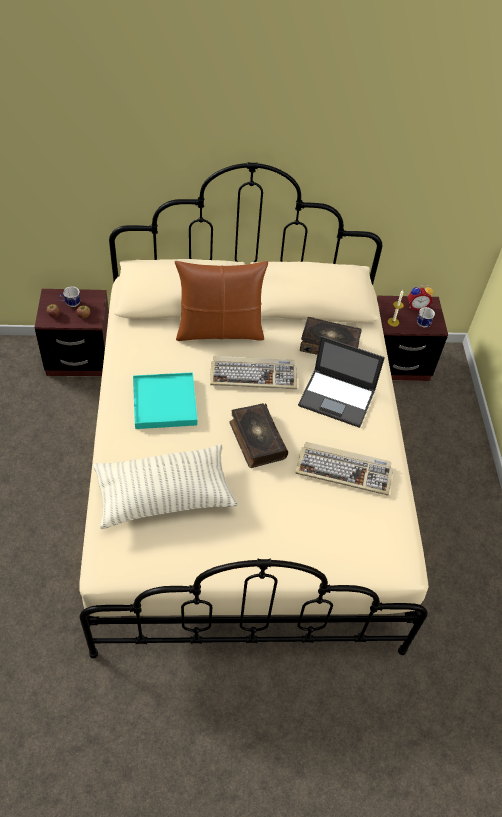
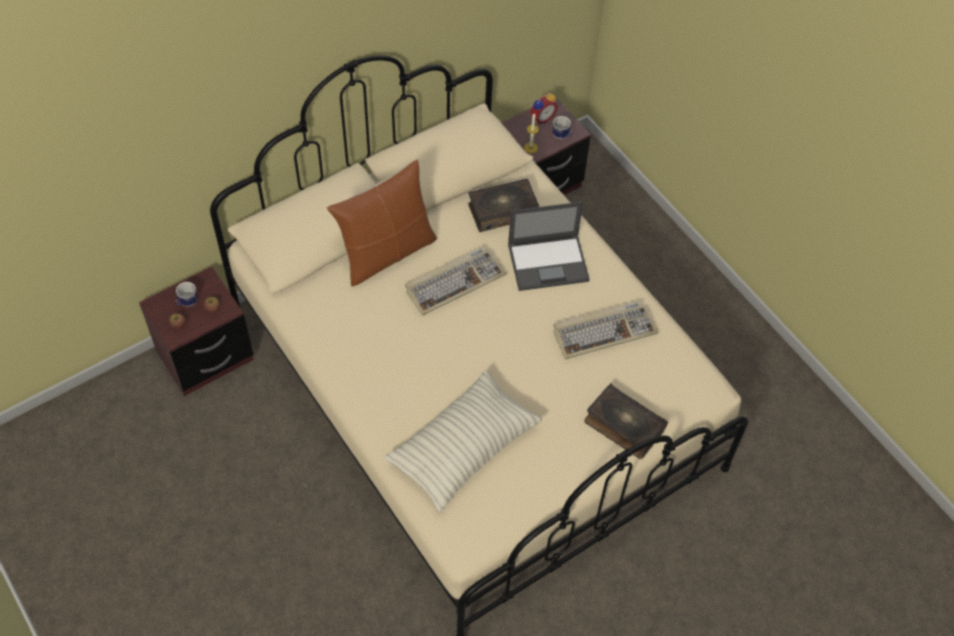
camera: 30 degrees left, 5 degrees up
turquoise tray [133,372,197,429] -> none
book [229,403,288,468] -> book moved to [584,383,668,459]

